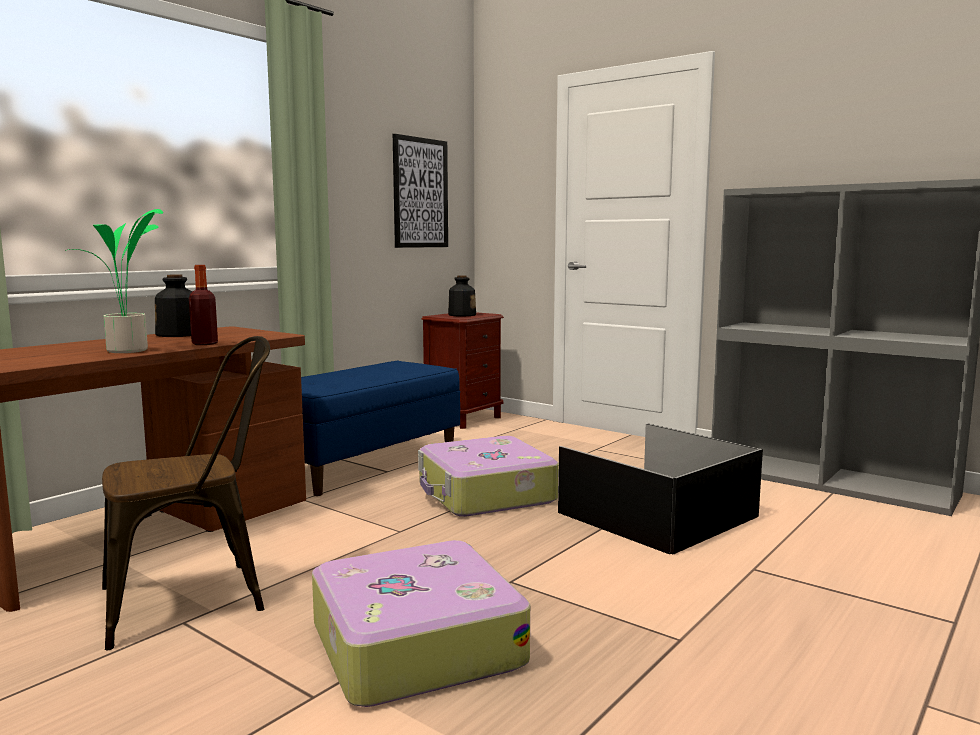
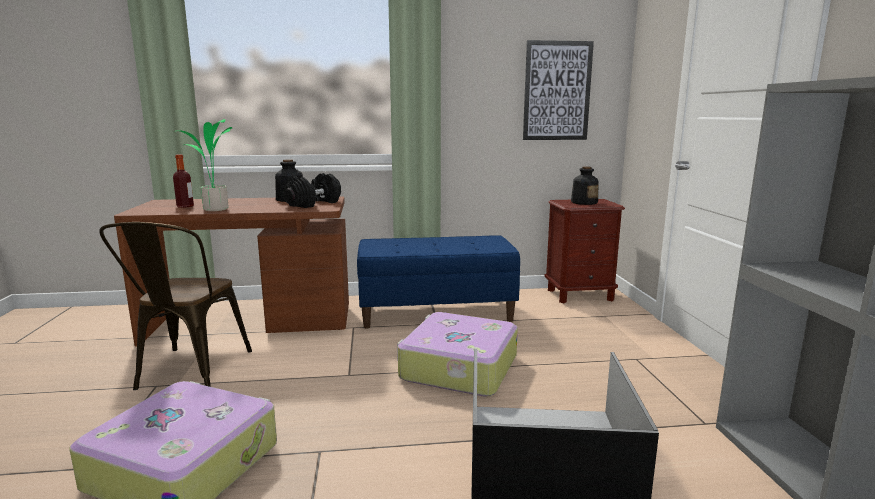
camera: 45 degrees right, 5 degrees up
brown chair [102,336,270,650] -> brown chair turned 75 degrees clockwise [99,222,252,390]
bottle [189,265,218,345] -> bottle moved to [173,154,194,208]
none -> black dumbbell [283,173,341,208]

